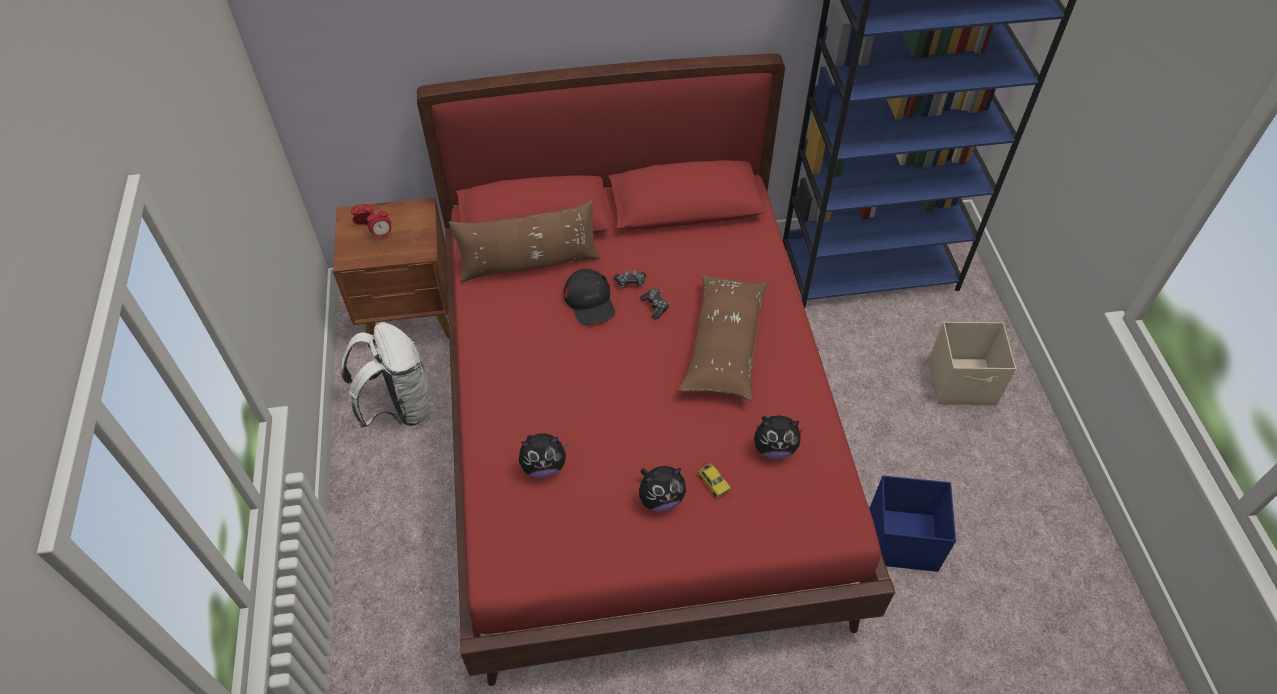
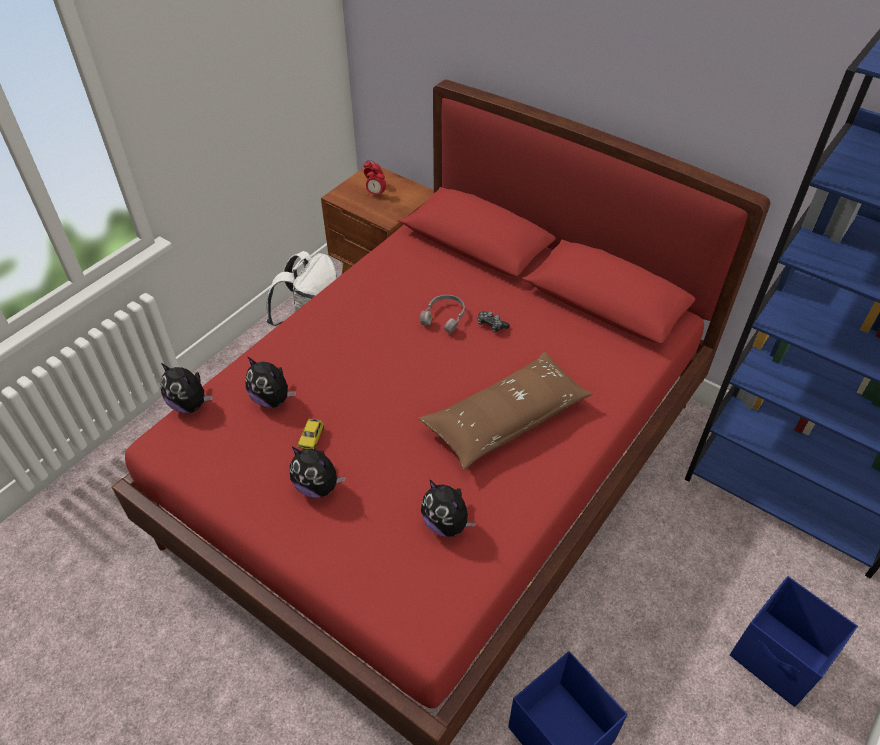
camera: 45 degrees right, 5 degrees down
brown pillow [449,200,600,282] -> none
black cap [564,269,615,325] -> grey headphones [420,295,465,334]
game controller [640,288,669,319] -> none
toy car [698,464,731,497] -> toy car moved to [298,419,324,450]
beige storage box [929,322,1016,405] -> blue storage box [730,576,858,707]
none -> plush toy [160,363,213,413]

